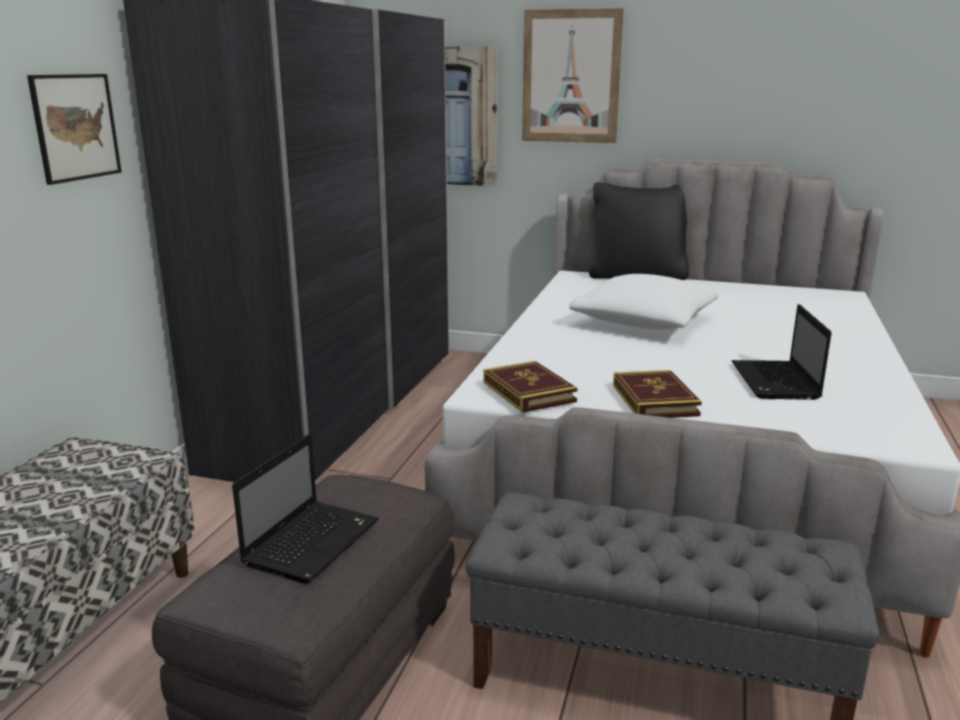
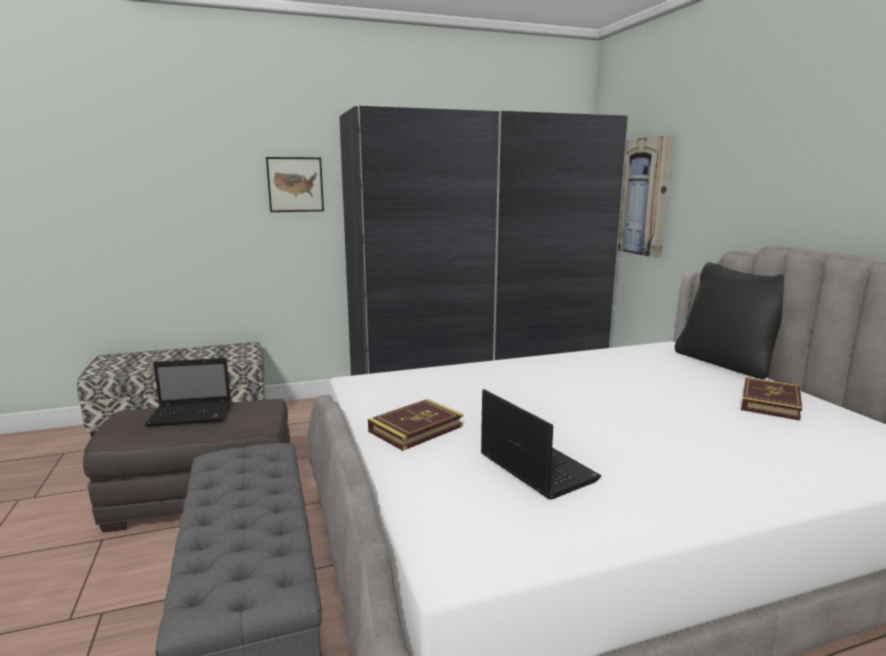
camera: 55 degrees right, 5 degrees down
book [484,361,578,413] -> book moved to [741,377,802,420]
picture [522,8,624,143] -> none
white pillow [569,274,718,330] -> none
laptop [732,304,832,400] -> laptop turned 90 degrees clockwise [481,389,601,500]

